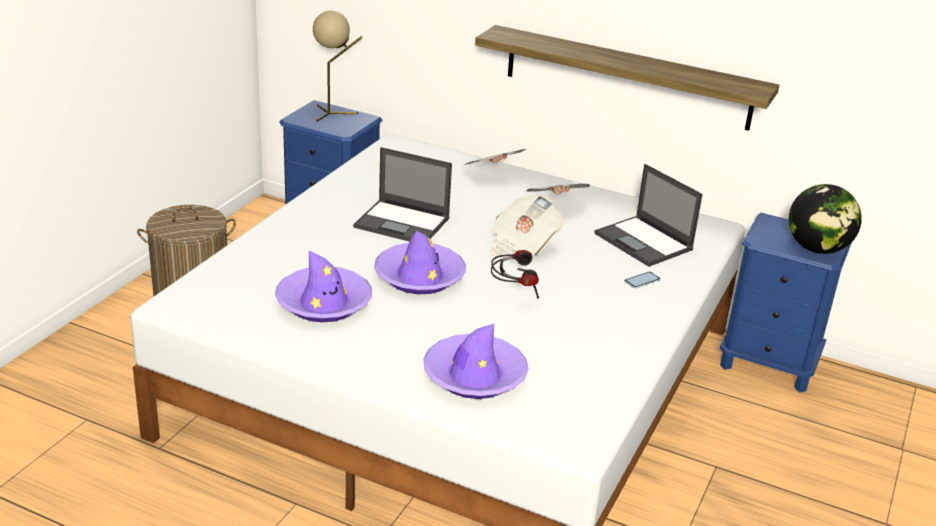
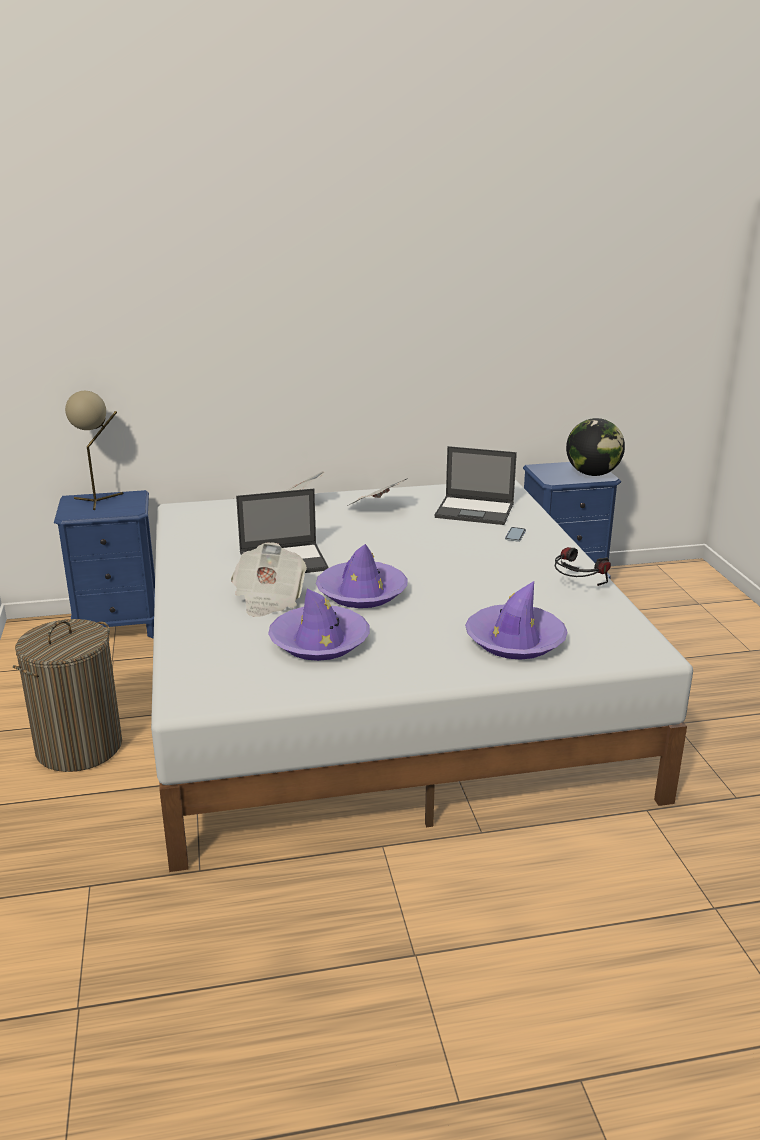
camera: 35 degrees left, 5 degrees down
shelf [475,25,779,131] -> none
newspaper [490,195,563,259] -> newspaper moved to [231,542,307,617]
headphones [491,250,539,298] -> headphones moved to [555,547,611,586]

